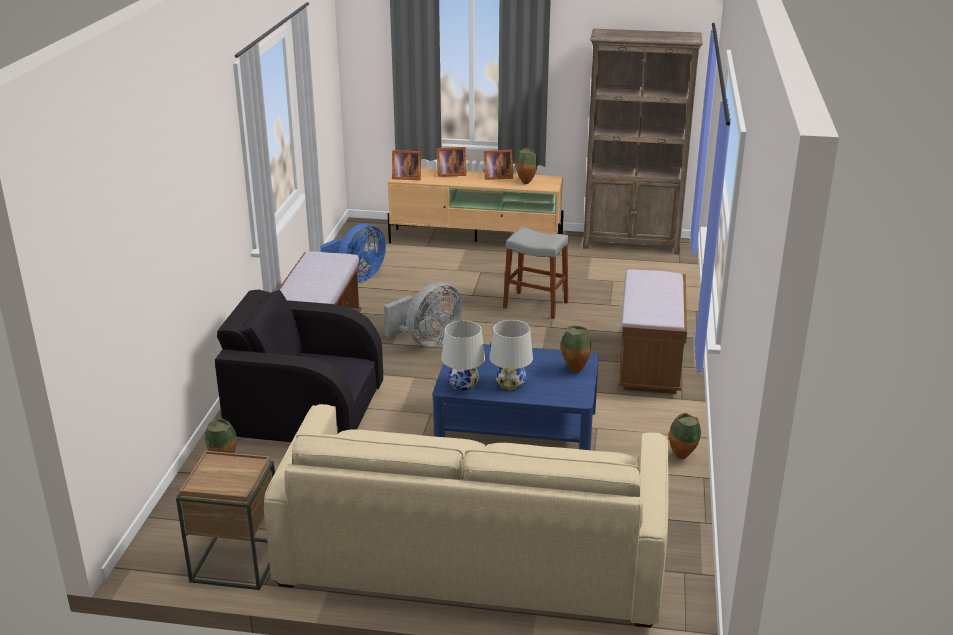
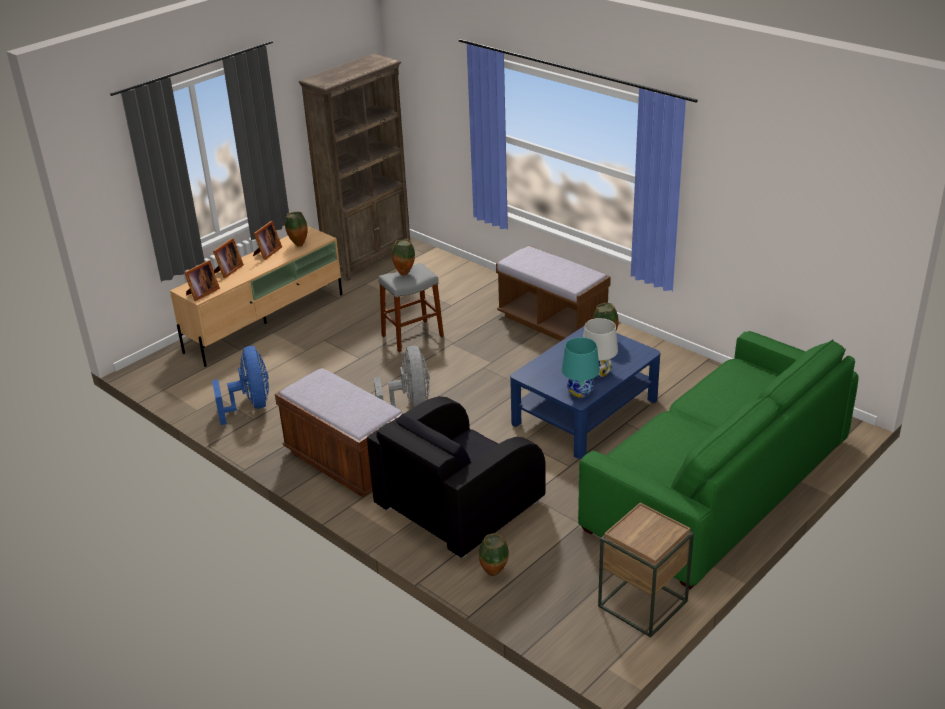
camera: 55 degrees left, 5 degrees up
beige sofa [264,404,669,628] -> green sofa [578,331,859,589]
white table lamp [442,321,485,391] -> turquoise table lamp [562,337,600,398]
vase [669,413,701,459] -> vase moved to [392,239,415,275]

